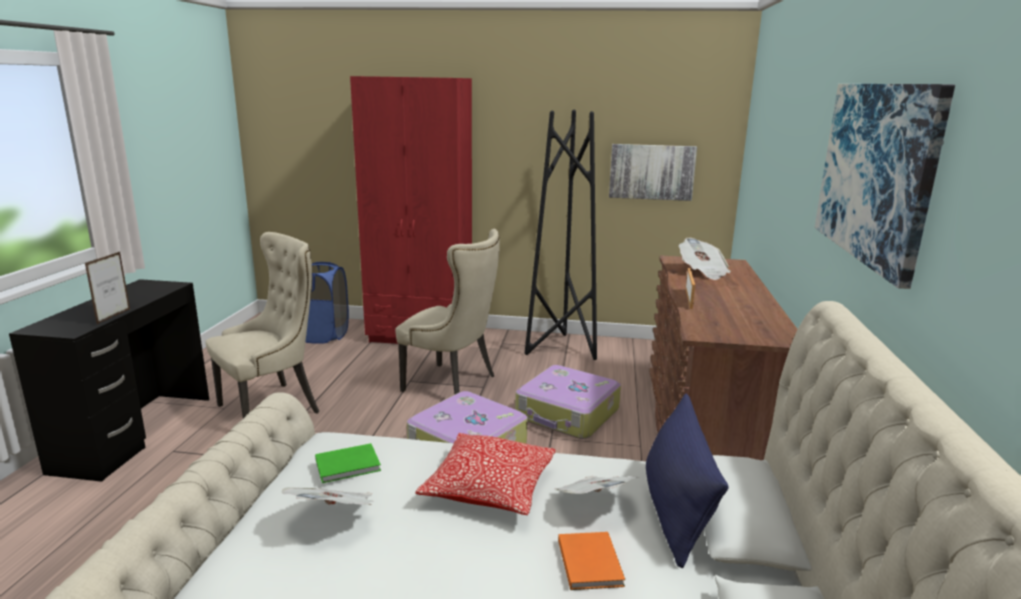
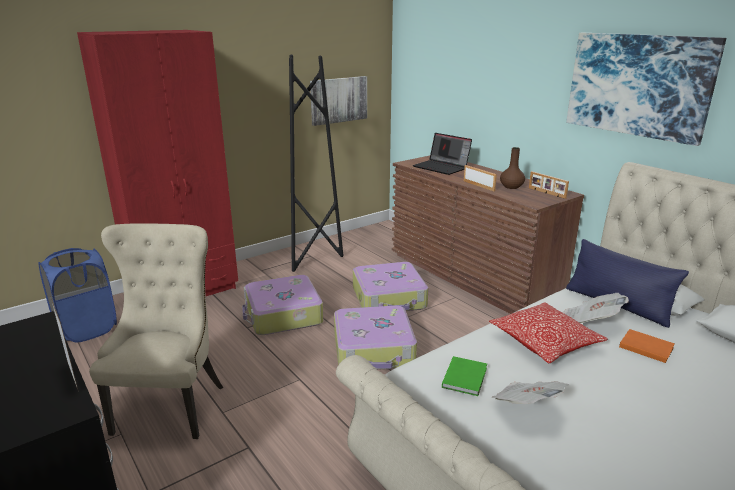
camera: 45 degrees left, 5 degrees up
beige chair [395,229,500,394] -> suitcase [242,275,323,335]
newspaper [679,238,731,280] -> laptop [413,133,472,175]
none -> brown vase [500,147,525,189]
none -> picture frame [529,171,569,199]

